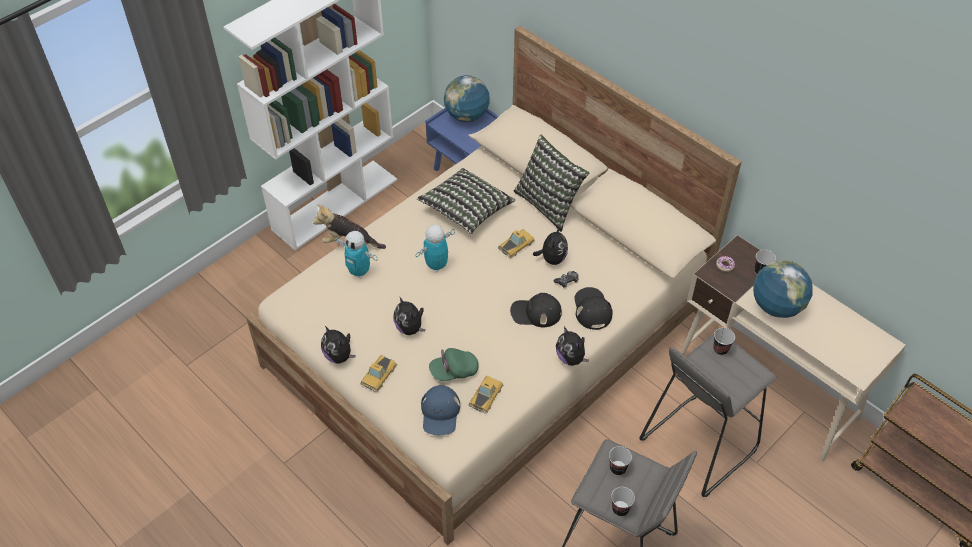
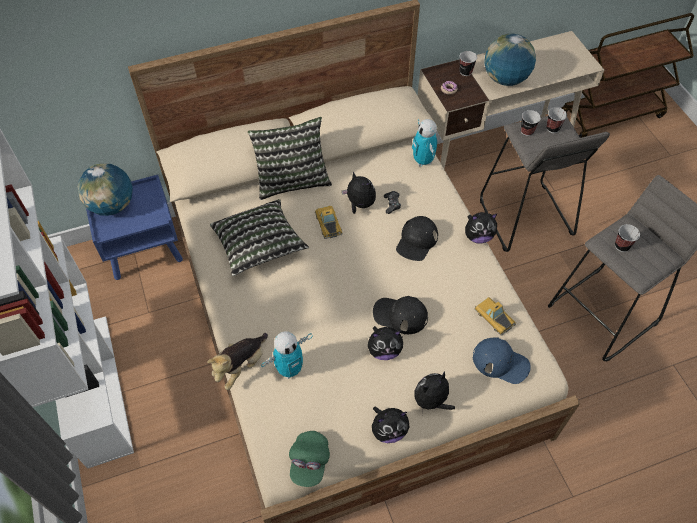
camera: 65 degrees left, 5 degrees up
toy car [360,355,397,392] -> plush toy [414,371,455,410]
toy robot [416,225,455,272] -> toy robot moved to [412,119,437,166]
green cap [429,348,479,381] -> green cap moved to [289,431,330,487]
black cap [574,287,613,330] -> black cap moved to [373,296,428,334]
cup [611,487,635,516] -> cup moved to [546,107,567,133]

